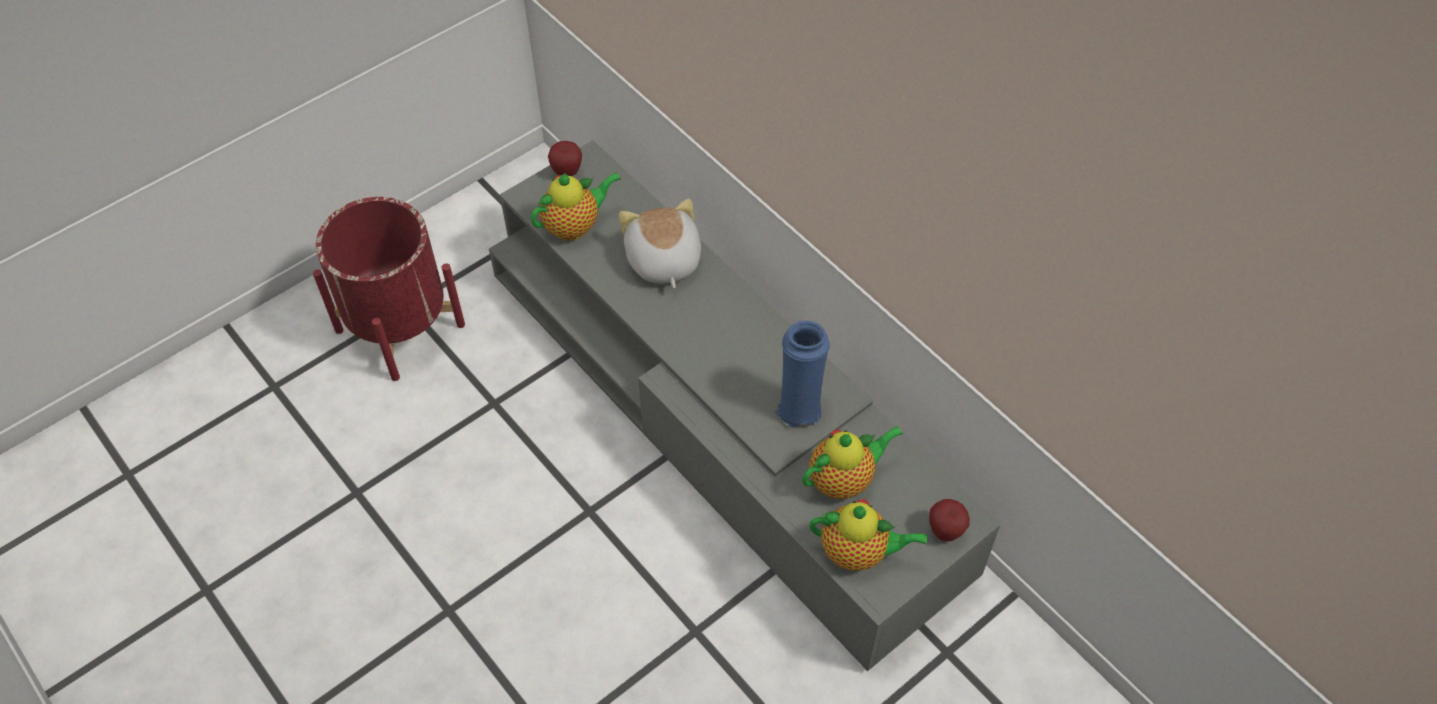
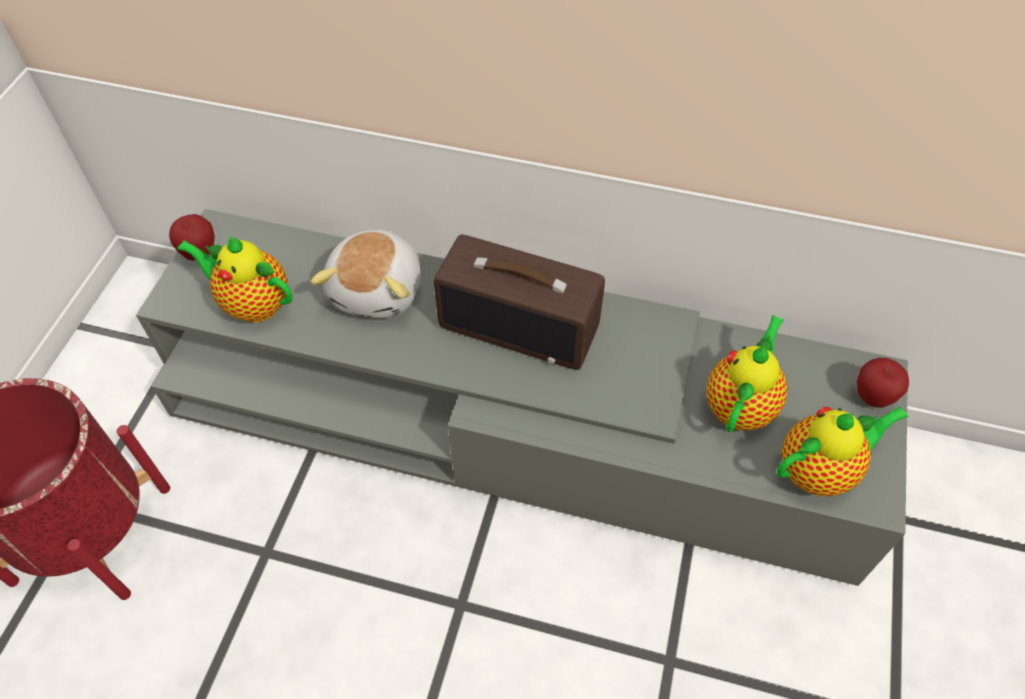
camera: 35 degrees left, 0 degrees up
teapot [531,172,621,241] -> teapot turned 90 degrees counterclockwise [177,236,293,322]
plush toy [619,199,701,288] -> plush toy turned 120 degrees counterclockwise [310,230,421,318]
blue vase [775,320,830,427] -> none
none -> radio [434,234,605,370]

